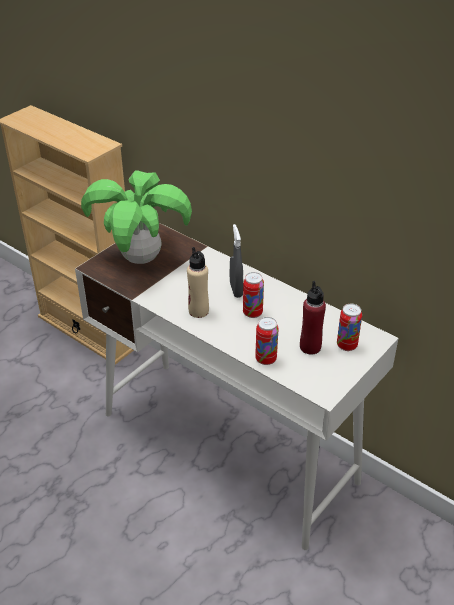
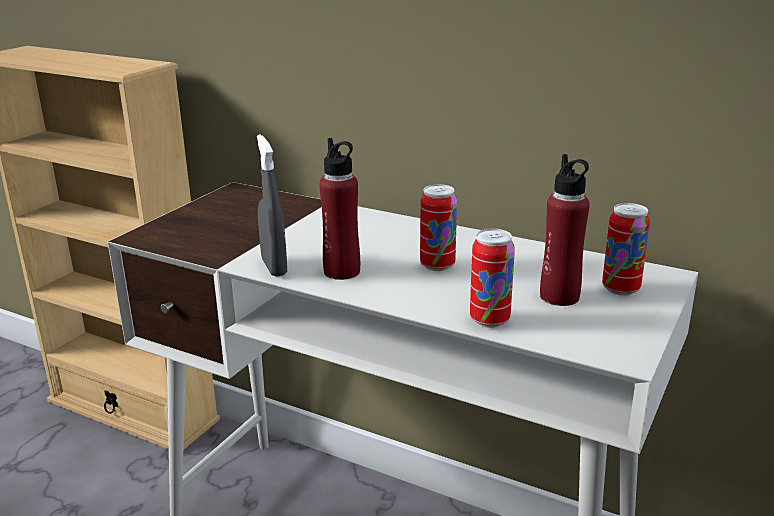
camera: 10 degrees left, 15 degrees down
potted plant [81,171,192,264] -> none
beige bottle [187,247,209,318] -> red bottle [319,138,360,280]
grey spray bottle [230,224,243,298] -> grey spray bottle moved to [257,134,287,277]

